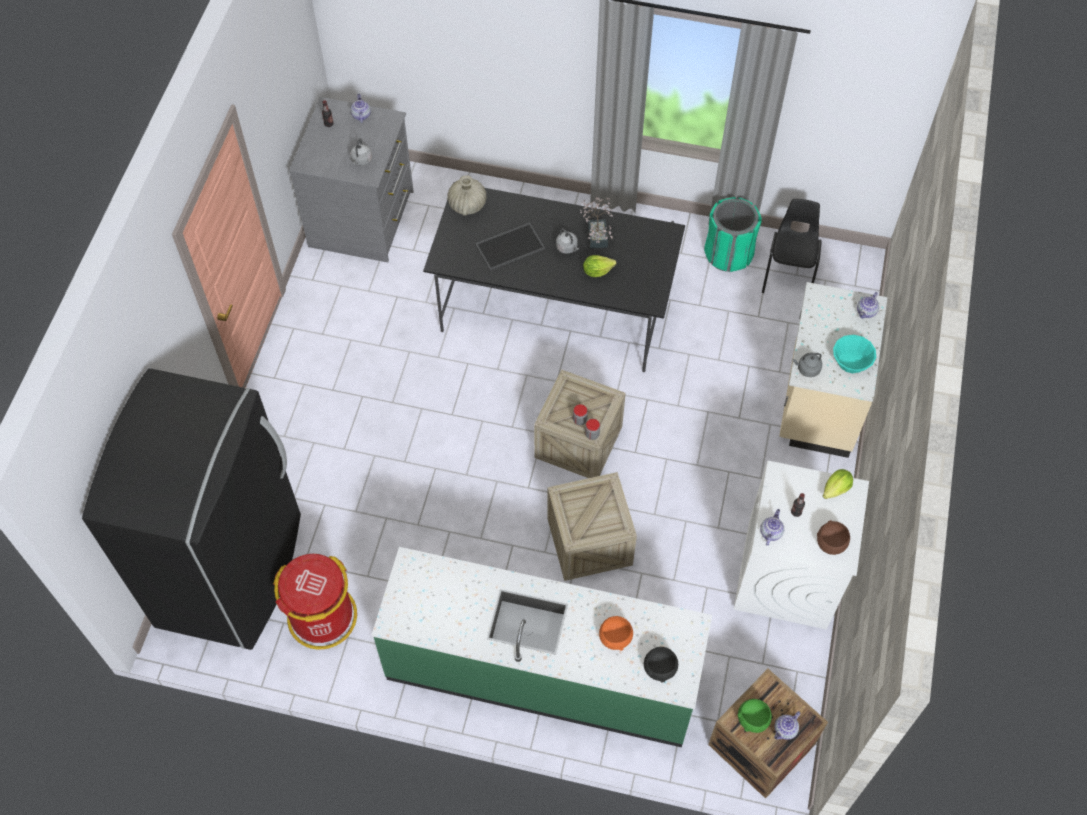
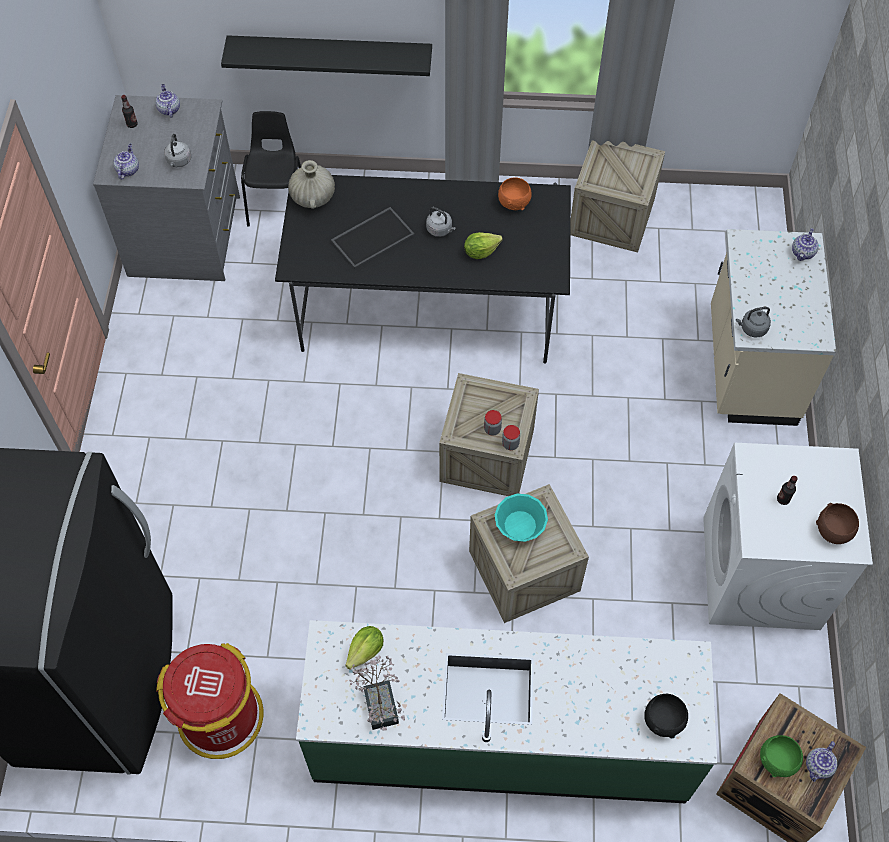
camera: 10 degrees left, 0 degrees up
potted plant [580,197,613,248] -> potted plant moved to [349,655,405,731]
orange bowl [599,616,633,651] -> orange bowl moved to [498,177,532,210]
green trash can [704,197,762,272] -> crate [570,140,665,253]
teapot [760,509,784,546] -> teapot moved to [113,143,139,180]
black chair [762,199,822,293] -> black chair moved to [241,111,301,227]
lettuce [823,469,853,499] -> lettuce moved to [345,626,384,669]
turquoise bowl [833,335,876,373] -> turquoise bowl moved to [495,494,548,542]
none -> black shelf [221,35,432,76]

